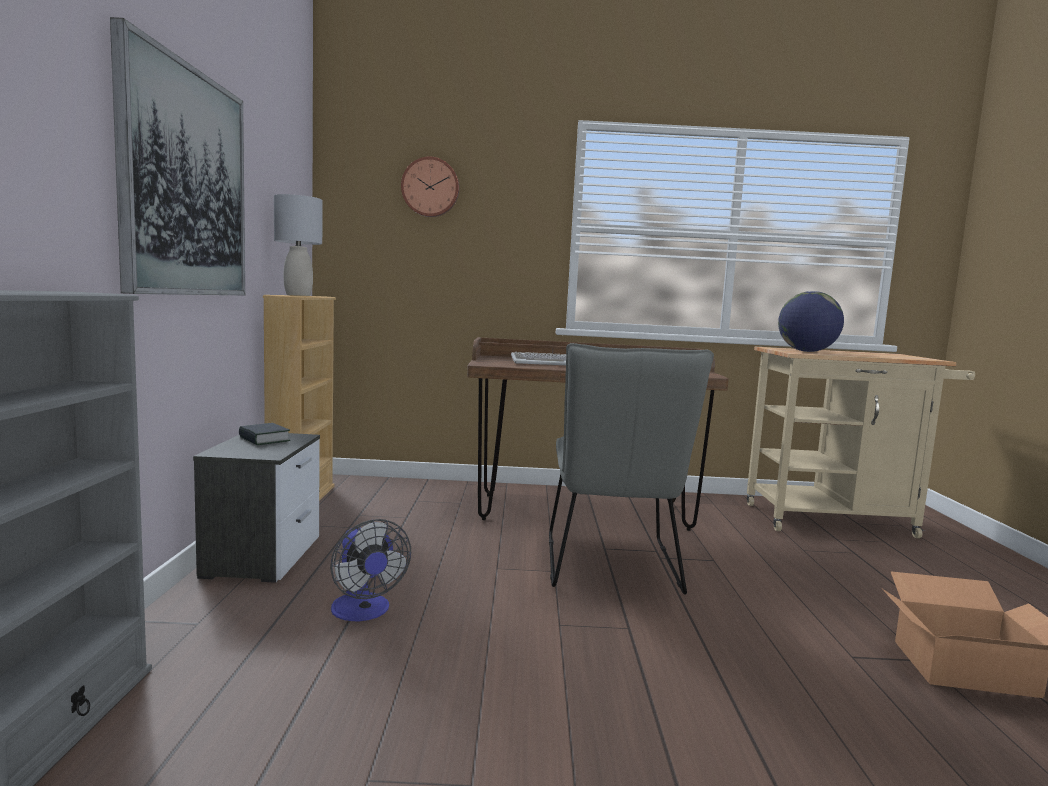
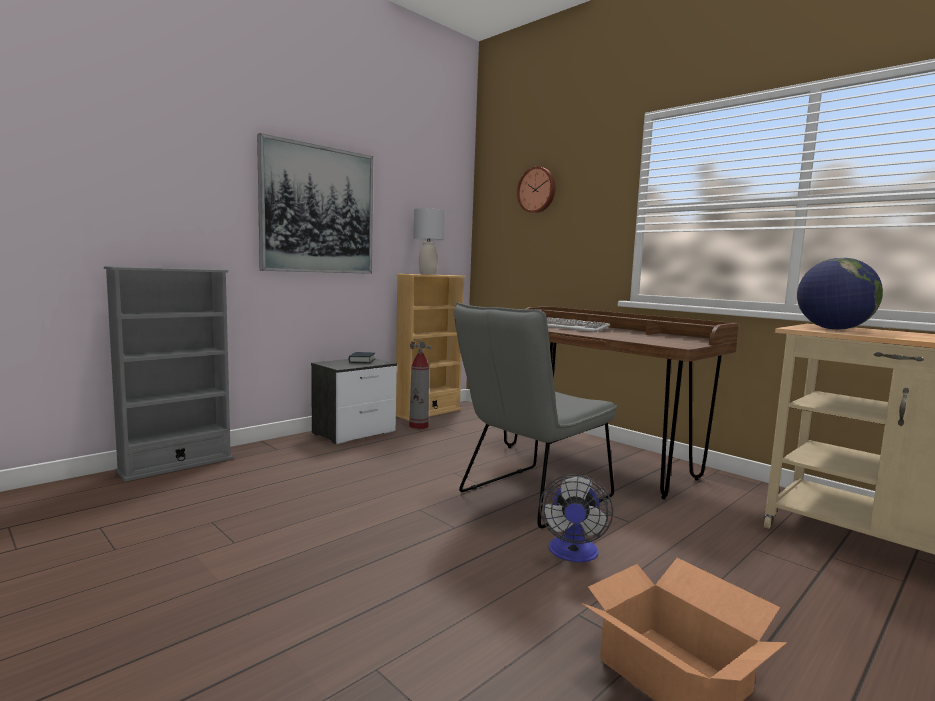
camera: 45 degrees right, 0 degrees up
fan [330,519,411,621] -> fan moved to [539,474,613,563]
none -> fire extinguisher [409,339,431,429]

